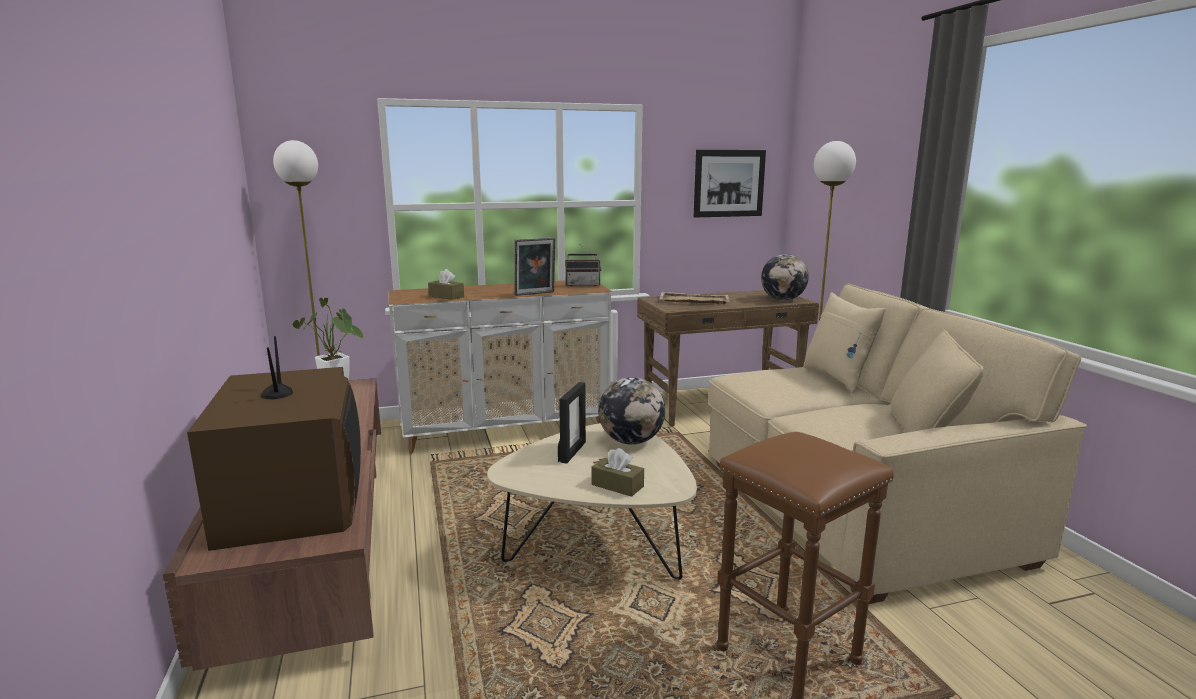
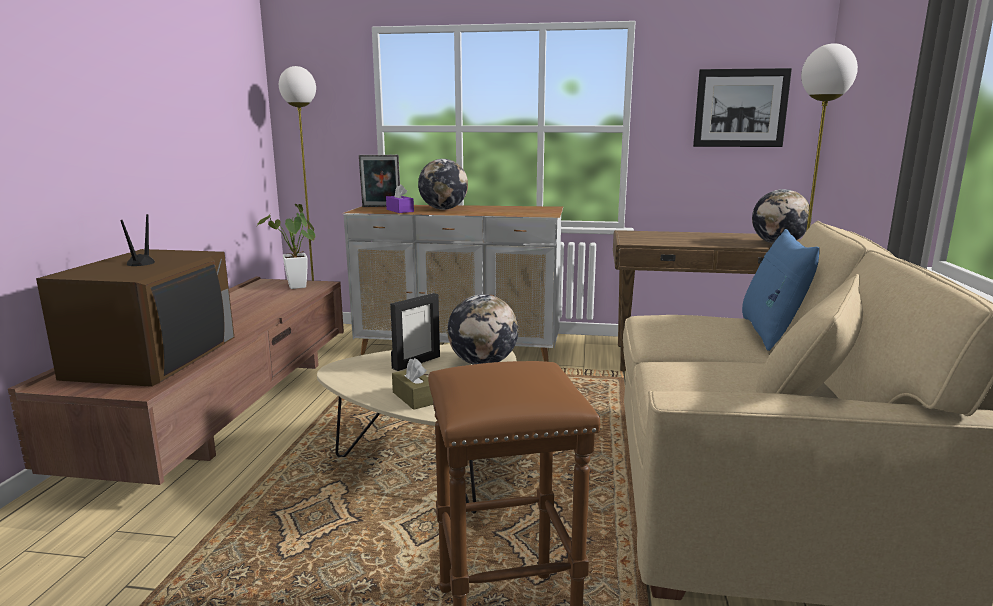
camera: 25 degrees right, 0 degrees up
brown tissue box [428,269,464,300] -> purple tissue box [386,184,414,213]
picture frame [514,238,555,296] -> picture frame moved to [359,155,400,207]
radio [565,245,601,286] -> none
beige tray [660,292,729,304] -> none
beige pillow [803,292,886,393] -> blue pillow [742,229,820,351]
none -> globe [418,159,468,210]

